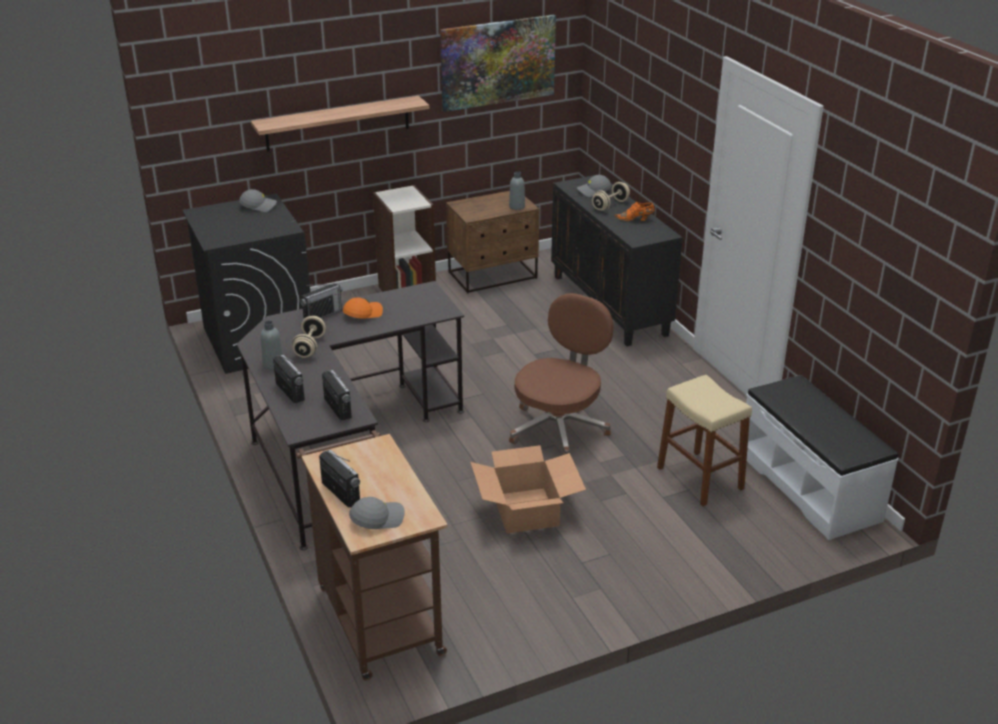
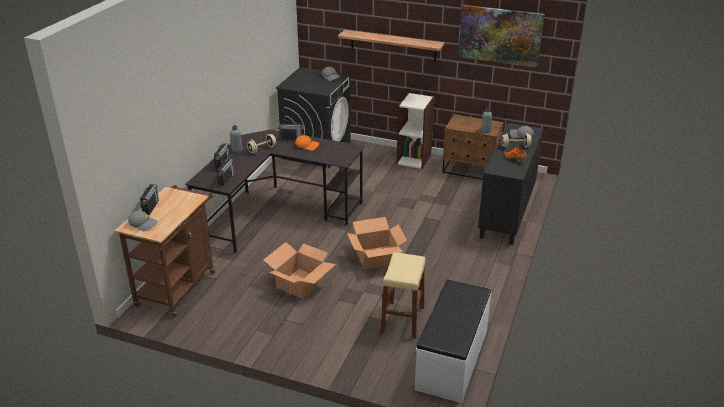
camera: 45 degrees right, 0 degrees up
brown office chair [509,293,613,455] -> cardboard box [347,217,407,269]

